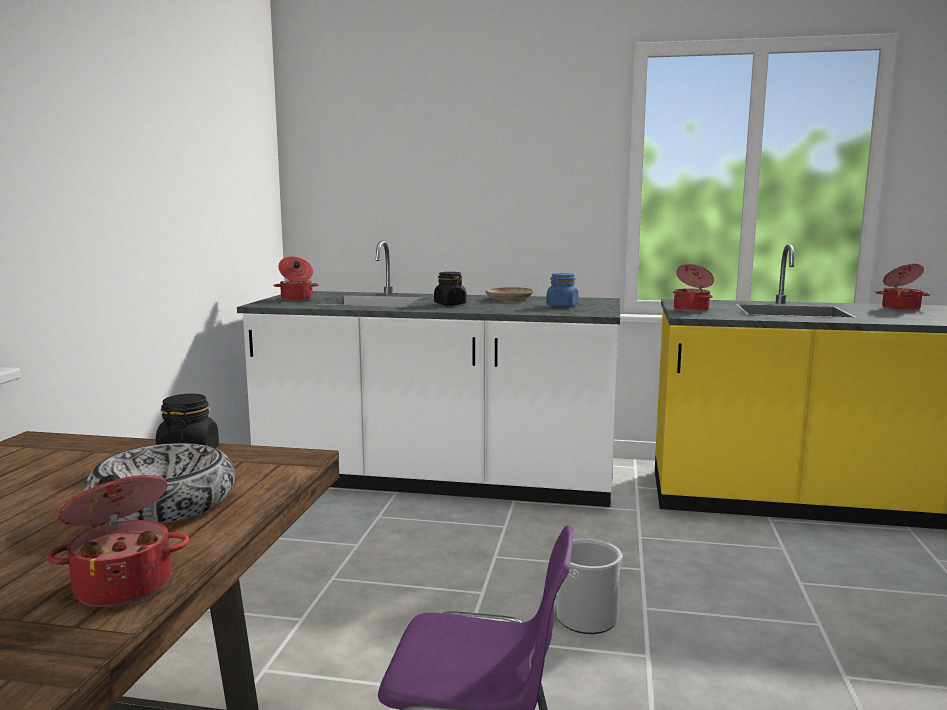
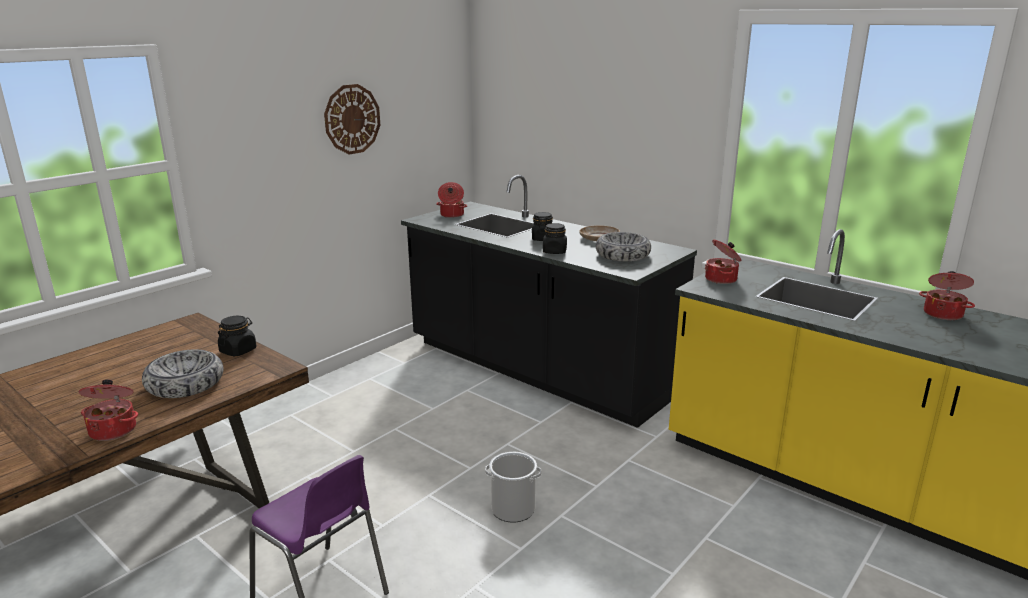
camera: 30 degrees right, 10 degrees up
white counter [237,240,620,507] -> black counter [401,175,697,428]
blue jar [546,273,579,307] -> bowl [596,232,651,261]
none -> wall clock [324,84,380,155]
none -> black jar [543,223,567,254]

